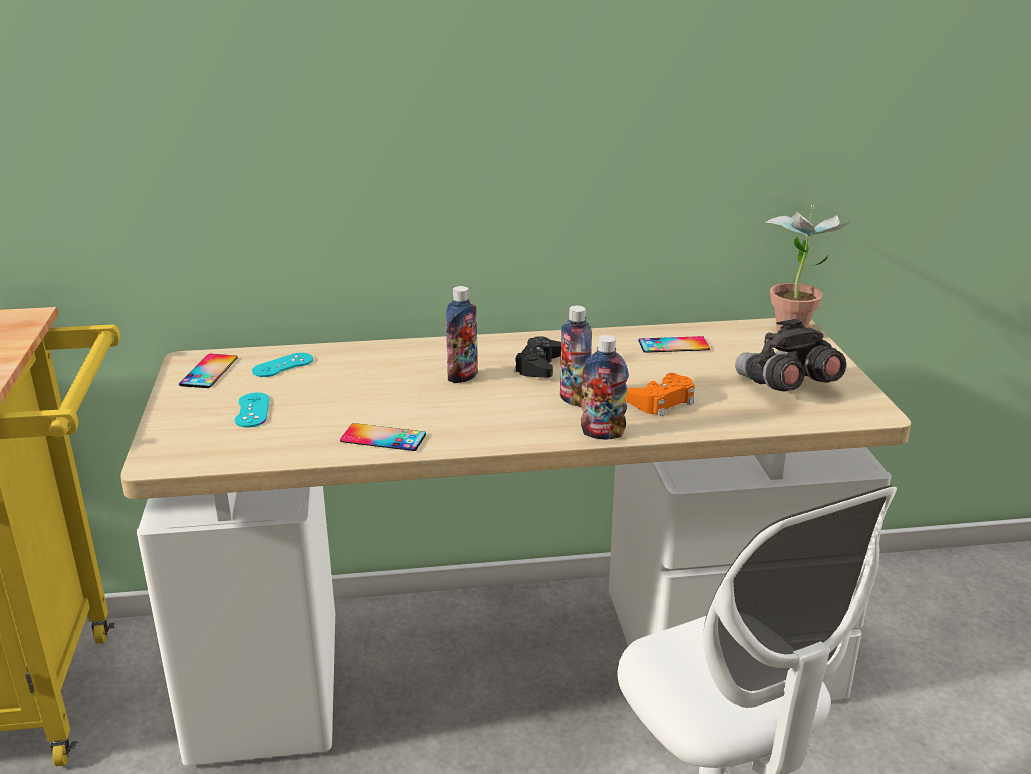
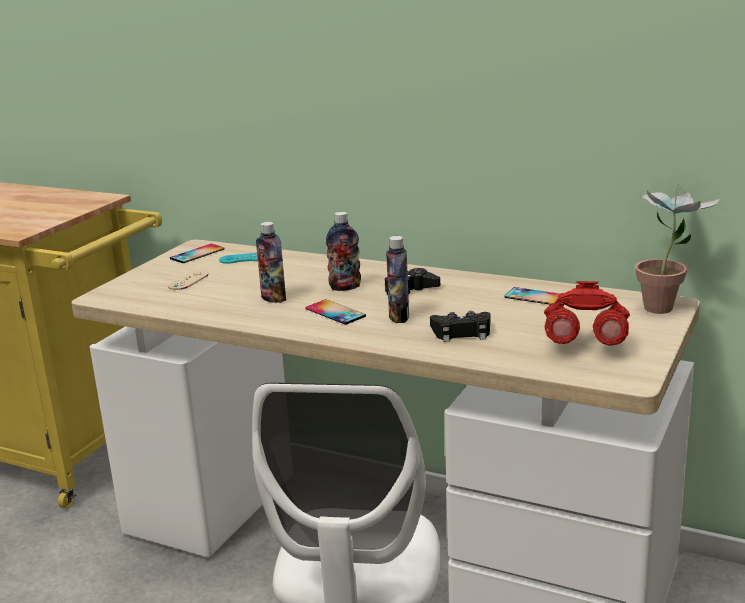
camera: 35 degrees right, 5 degrees down
turquoise game controller [235,393,270,427] -> beige game controller [168,270,208,290]
phone [340,423,426,451] -> phone moved to [306,299,366,325]
bottle [581,335,629,439] -> bottle moved to [256,222,286,303]
orange game controller [625,373,695,417] -> black game controller [430,311,490,342]
grey binoculars [735,319,846,391] -> red binoculars [544,281,630,346]

